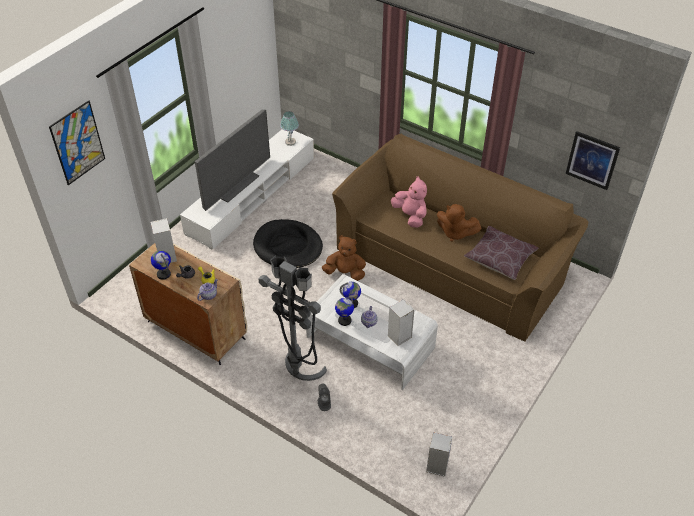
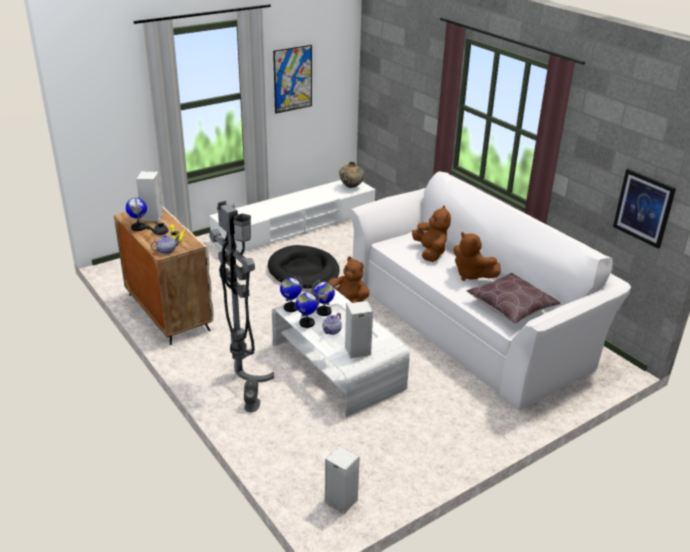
camera: 20 degrees right, 15 degrees down
picture [49,100,105,185] -> picture moved to [273,45,312,113]
television [195,110,270,211] -> none
table lamp [280,111,299,146] -> beige vase [339,162,364,188]
brown sofa [332,133,588,342] -> white sofa [350,171,631,411]
pink plush toy [391,176,427,228] -> brown plush toy [412,206,451,262]
none -> globe [280,276,303,312]

